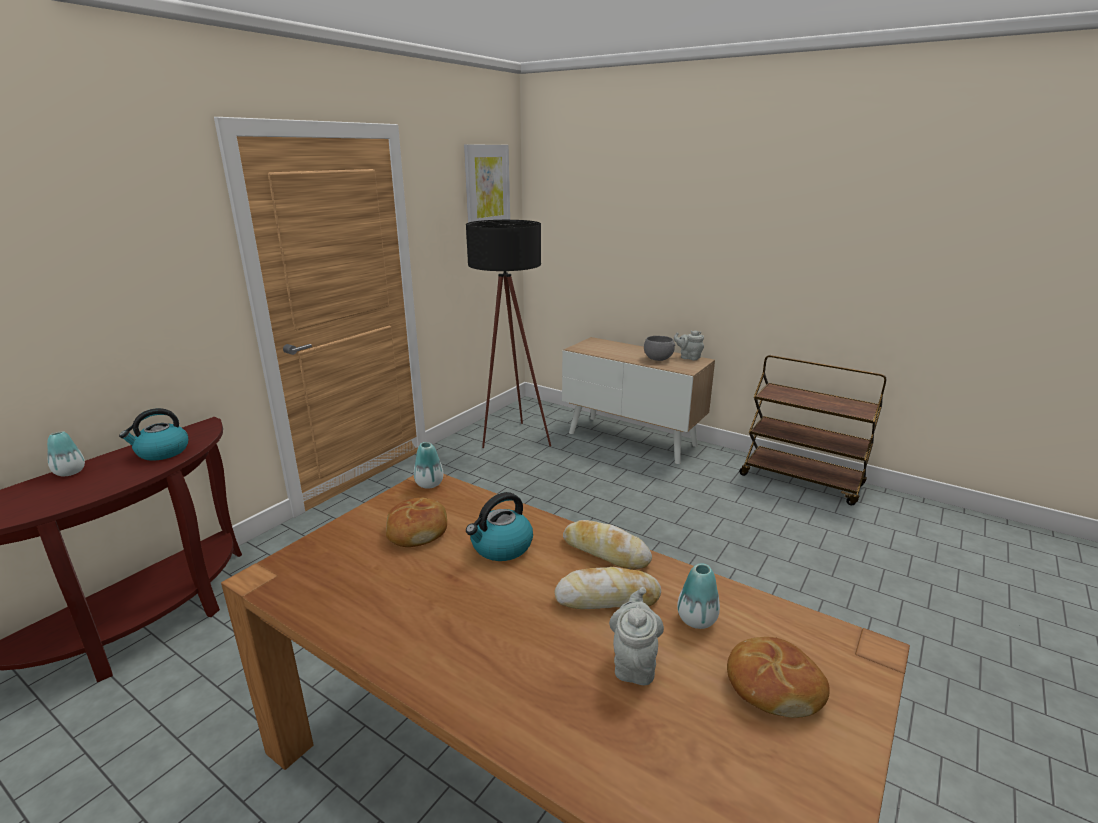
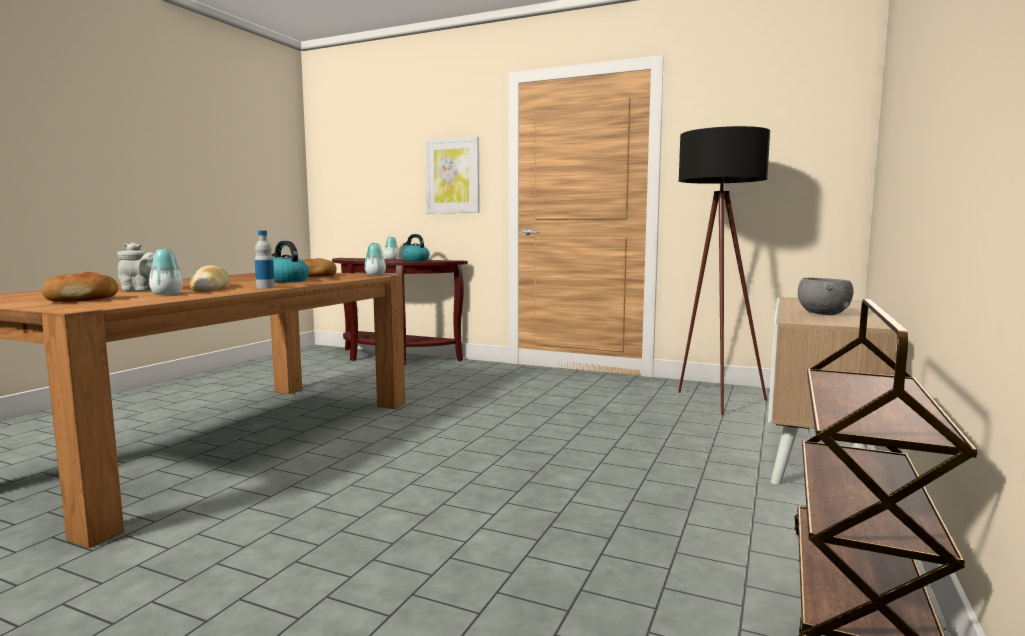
camera: 80 degrees right, 15 degrees down
picture [464,144,510,223] -> picture moved to [425,136,480,213]
bread [563,520,652,570] -> bottle [255,230,275,289]
grey teapot [674,330,704,360] -> none

